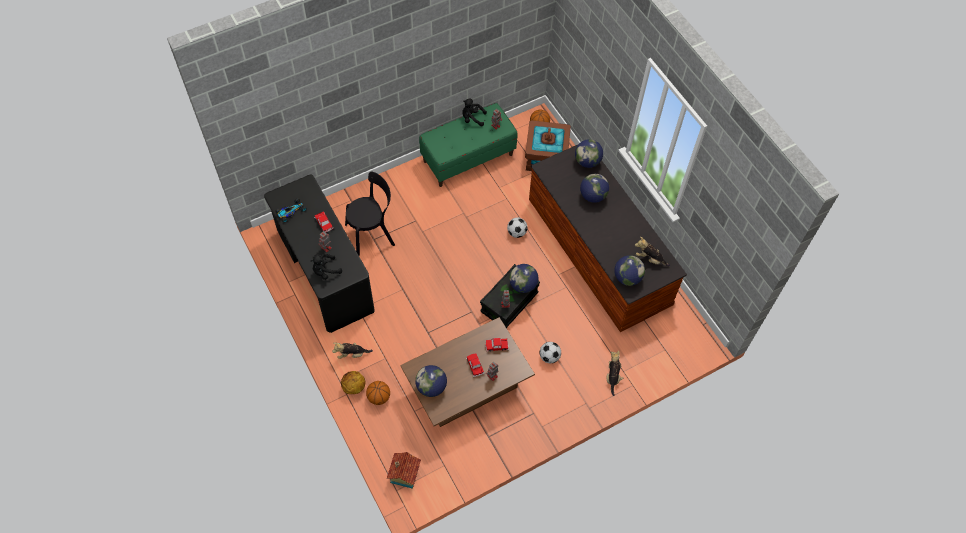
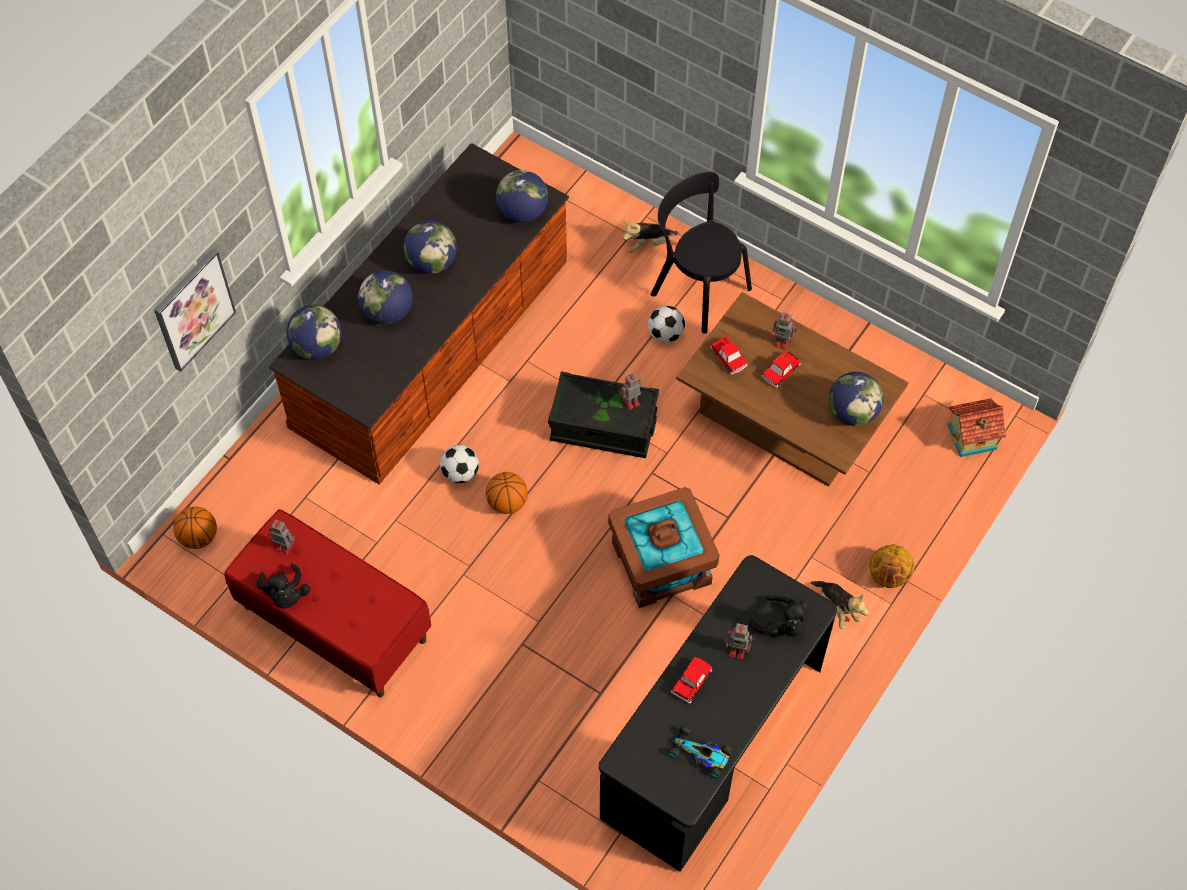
camera: 115 degrees left, 0 degrees up
black chair [345,171,395,256] -> black chair moved to [651,172,752,334]
basketball [366,381,390,405] -> basketball moved to [486,472,528,514]
green bench [419,103,518,187] -> red bench [224,509,431,697]
globe [509,264,539,293] -> globe moved to [404,220,457,274]
brown storage box [525,120,571,171] -> brown storage box moved to [608,487,720,608]
plush toy [635,237,670,267] -> none
none -> picture [154,248,236,372]

